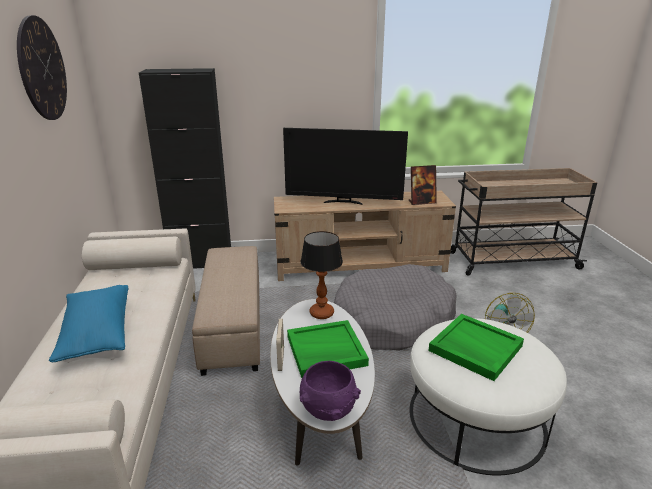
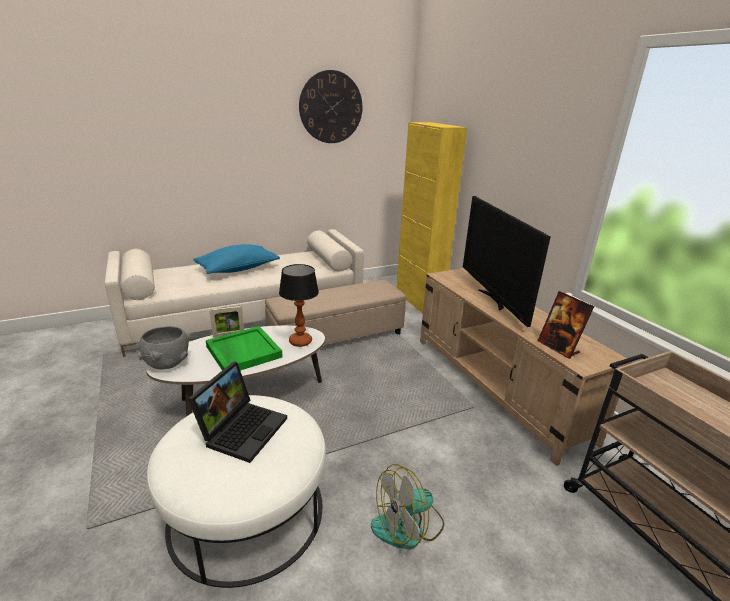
camera: 70 degrees right, 0 degrees up
black cabinet [139,68,231,269] -> yellow cabinet [397,122,467,313]
purple bowl [300,361,361,421] -> grey bowl [138,326,191,370]
grey dog bed [334,264,456,351] -> none
green tray [428,314,524,381] -> laptop [188,362,287,463]

